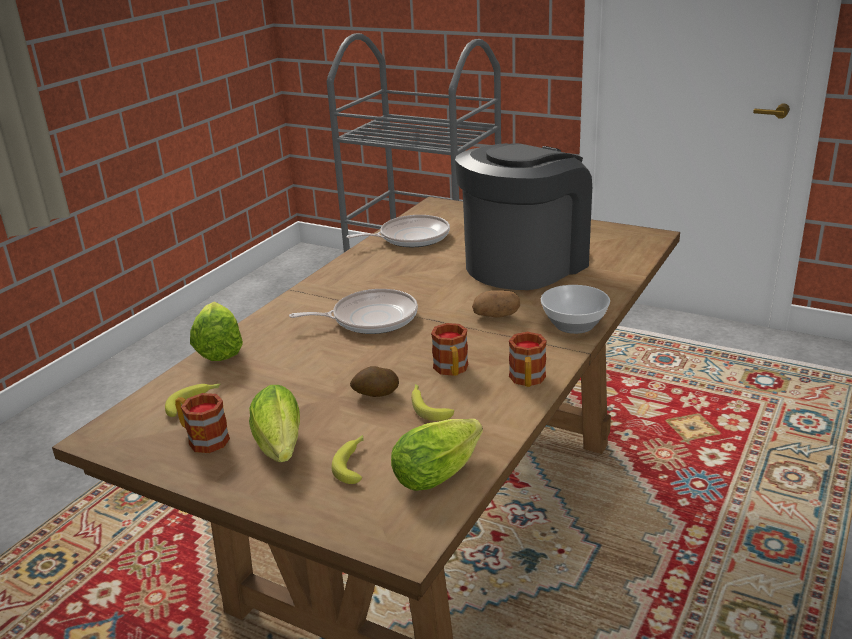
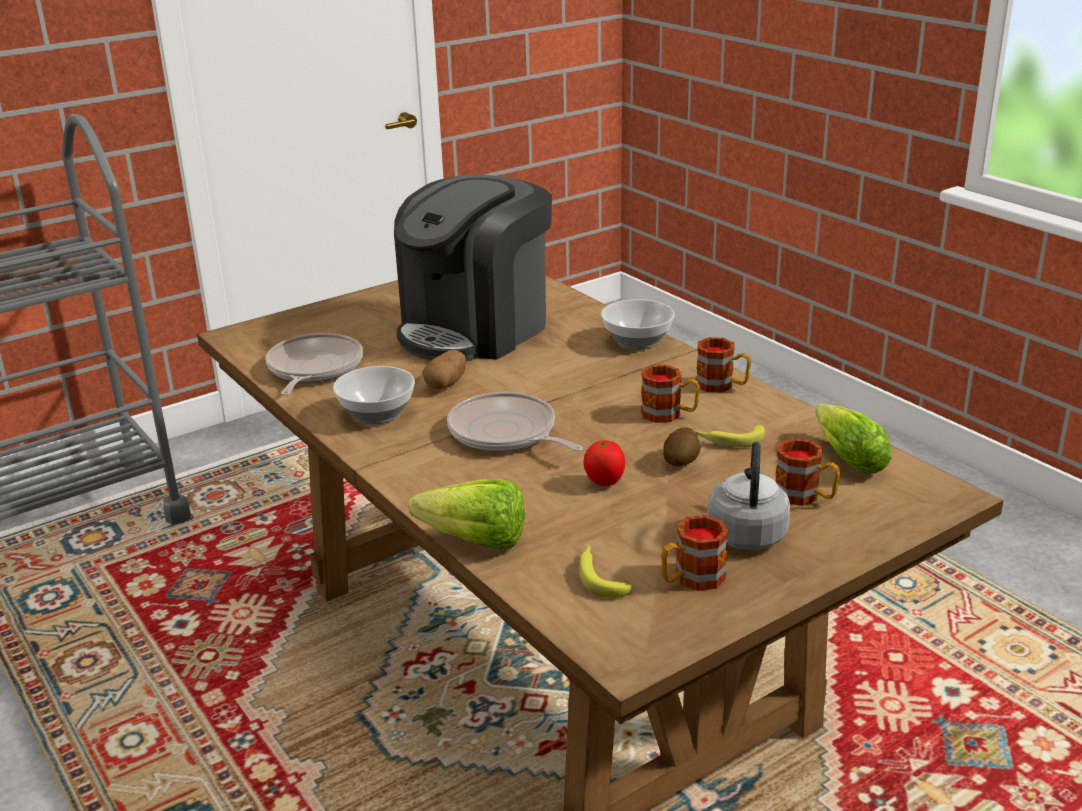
camera: 65 degrees left, 0 degrees up
lettuce [249,385,300,462] -> grey kettle [707,442,791,550]
frying pan [289,289,418,334] -> frying pan turned 60 degrees counterclockwise [447,392,583,451]
banana [331,435,364,484] -> mug [776,438,840,506]
coffee machine [455,143,592,290] -> coffee machine turned 120 degrees counterclockwise [394,175,552,361]
potato [472,290,520,318] -> potato moved to [423,350,466,389]
none -> bowl [333,366,415,424]
none -> tomato [583,440,625,486]

